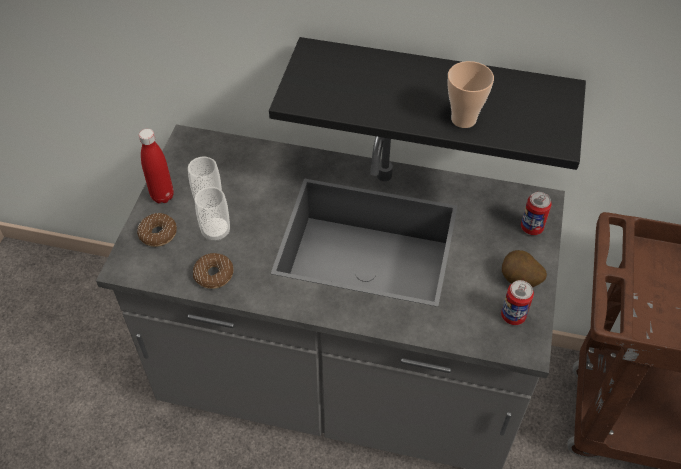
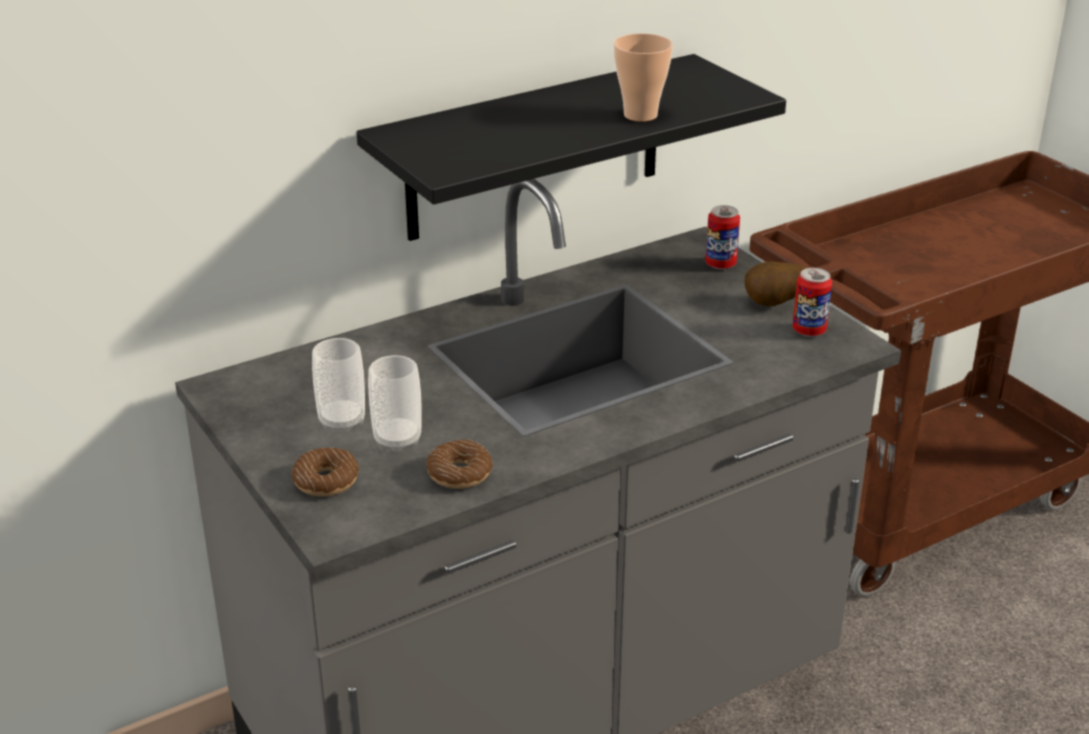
camera: 45 degrees left, 20 degrees down
red bottle [139,129,174,203] -> none

